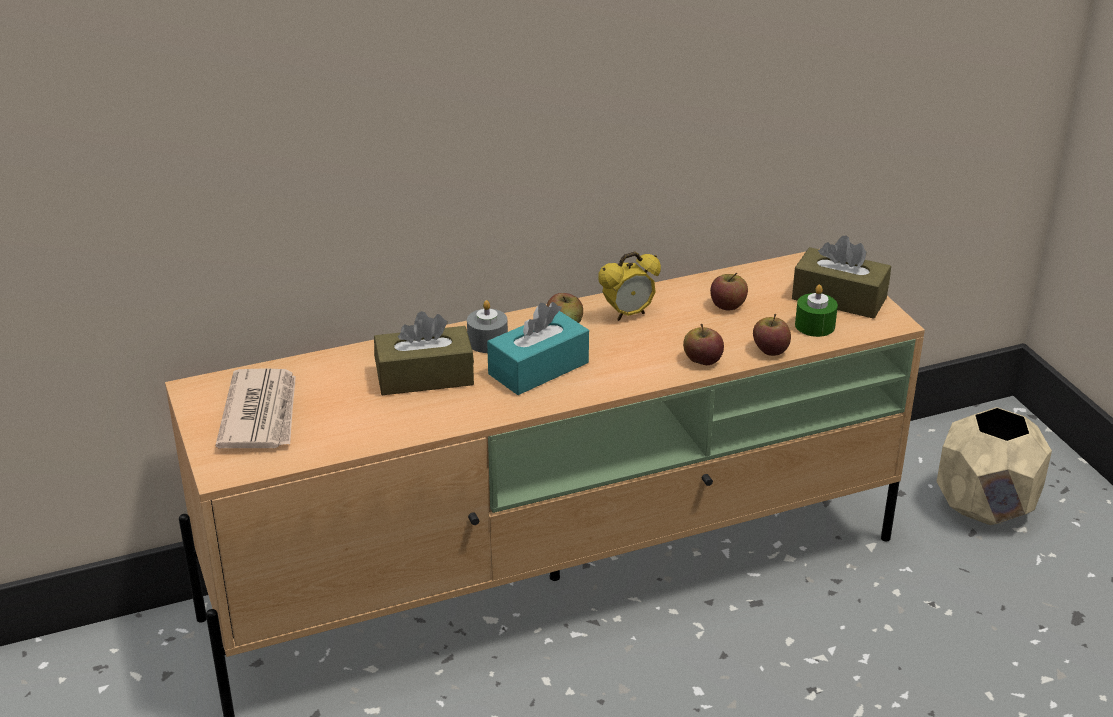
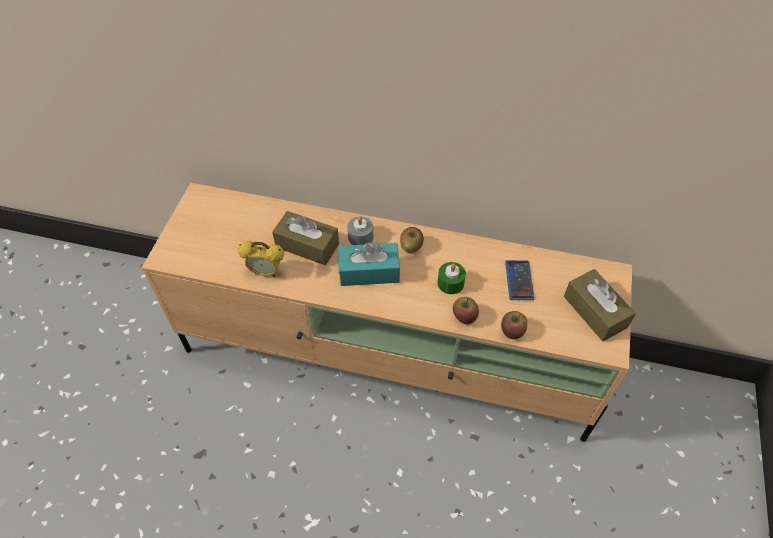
camera: 35 degrees right, 20 degrees up
newspaper [216,368,296,448] -> none
alarm clock [598,251,661,321] -> alarm clock moved to [238,241,284,277]
apple [710,273,748,310] -> phone [505,260,534,300]
green candle [795,285,838,337] -> green candle moved to [438,262,466,294]
beige planter [937,407,1052,525] -> none

